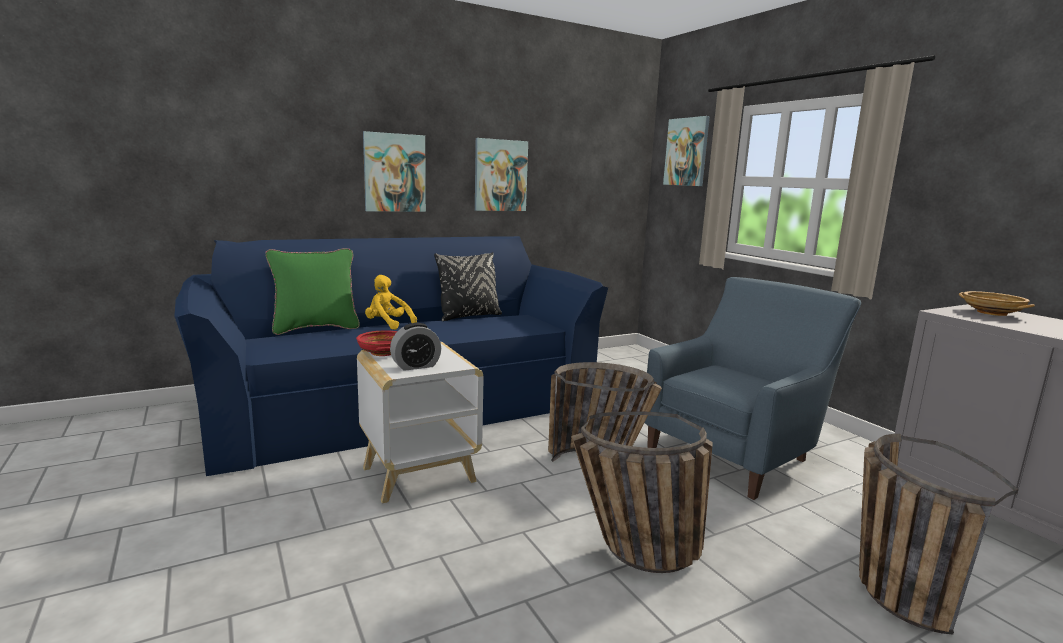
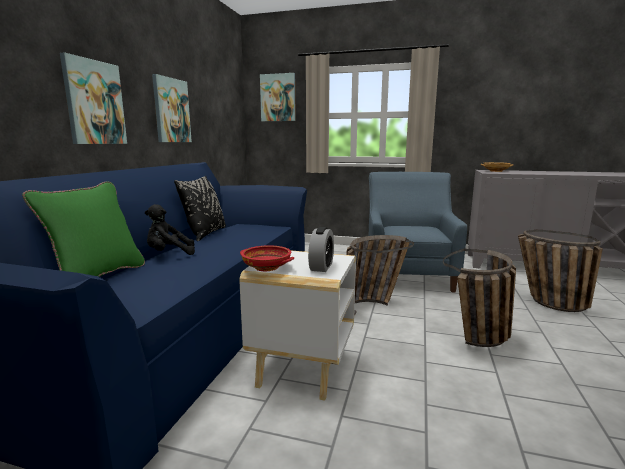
camera: 45 degrees left, 0 degrees up
yellow plush toy [365,275,417,330] -> black plush toy [145,204,195,255]

